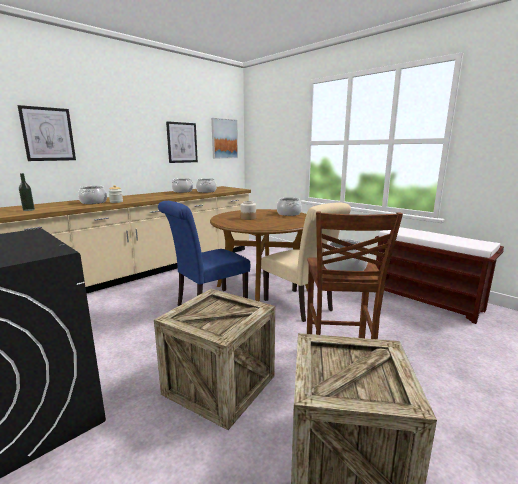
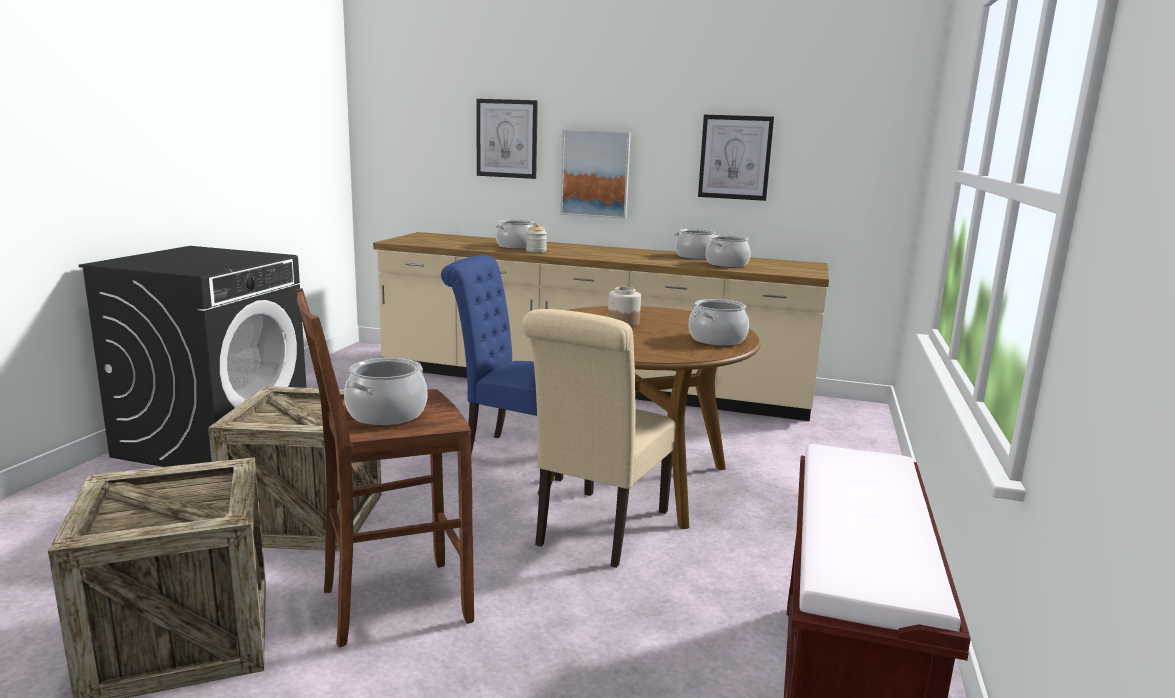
camera: 60 degrees right, 0 degrees up
bottle [19,173,35,211] -> none
picture [211,118,238,159] -> picture moved to [561,130,631,219]

